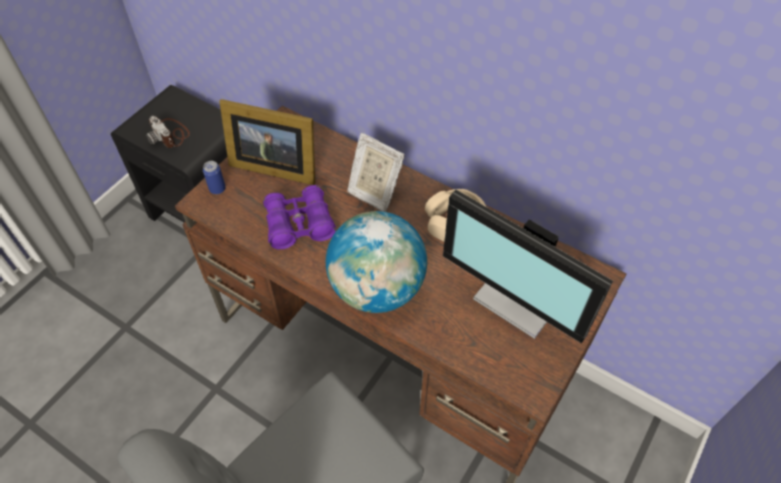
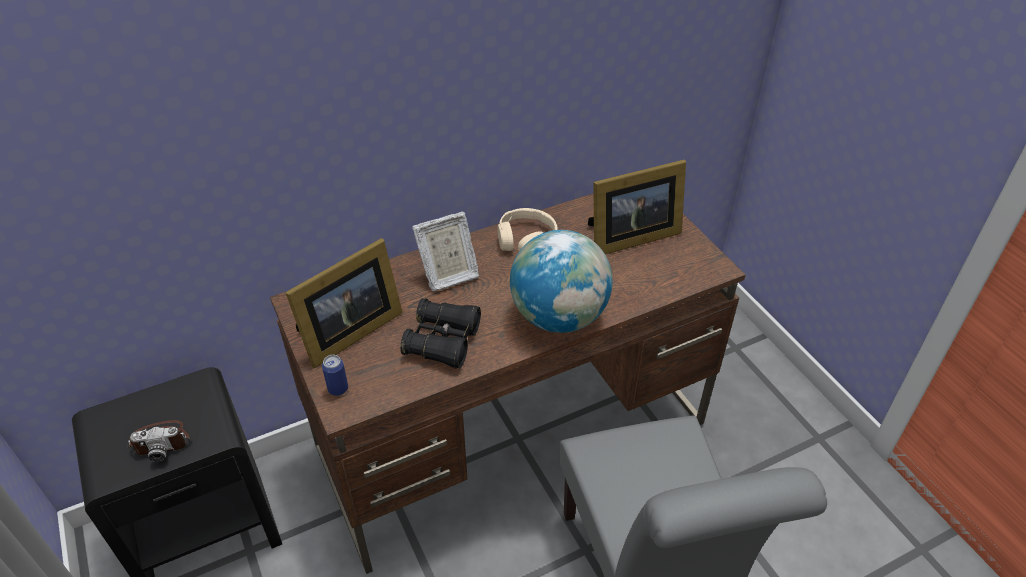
camera: 60 degrees left, 10 degrees down
purple binoculars [263,185,336,250] -> black binoculars [400,298,481,369]
monitor [443,190,613,343] -> picture frame [588,160,686,254]

